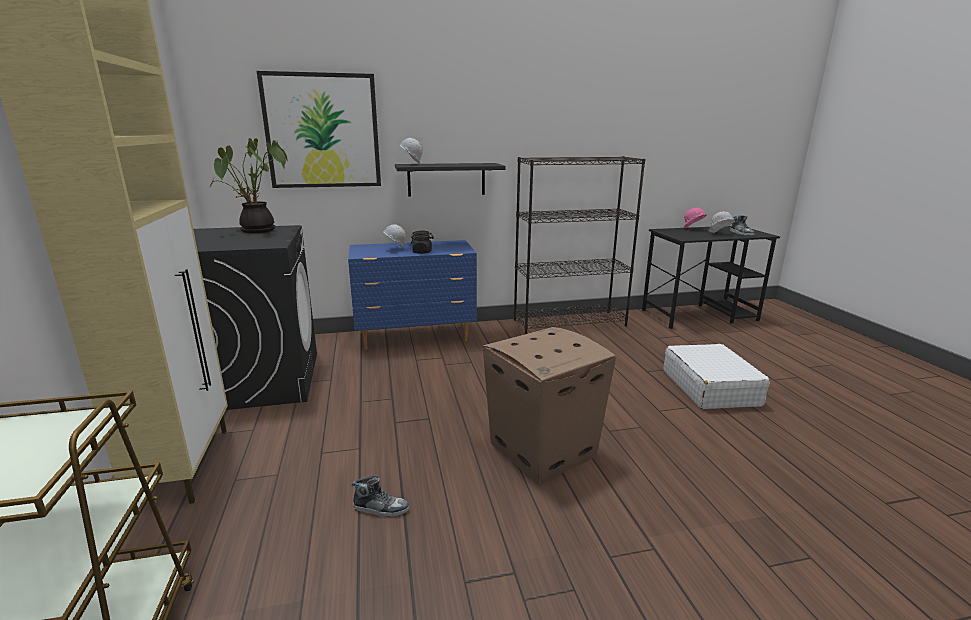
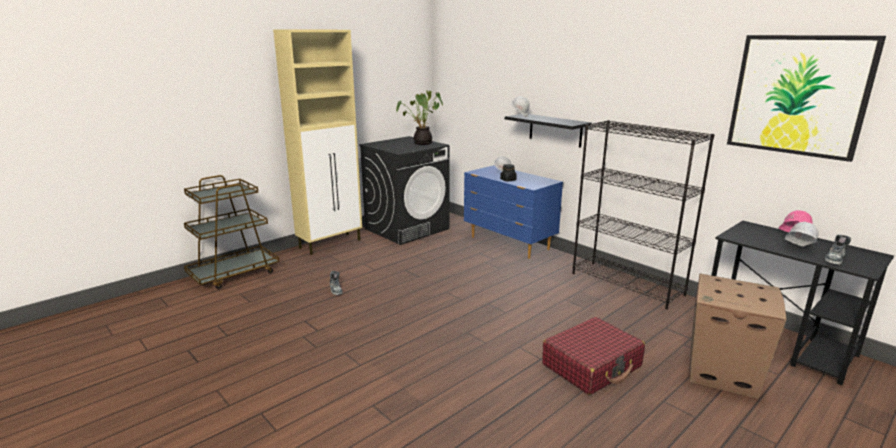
camera: 60 degrees right, 0 degrees up
picture [257,71,381,188] -> picture moved to [727,35,886,162]
cardboard box [482,327,616,484] -> cardboard box moved to [689,273,787,399]
white suitcase [664,344,770,409] -> red suitcase [542,317,645,395]

